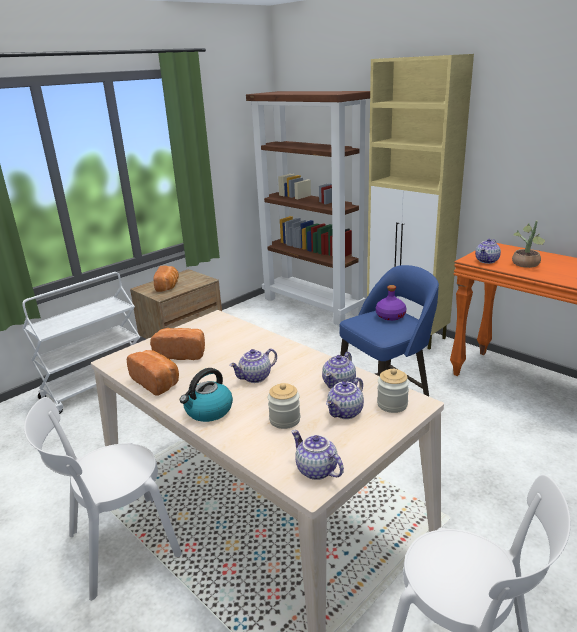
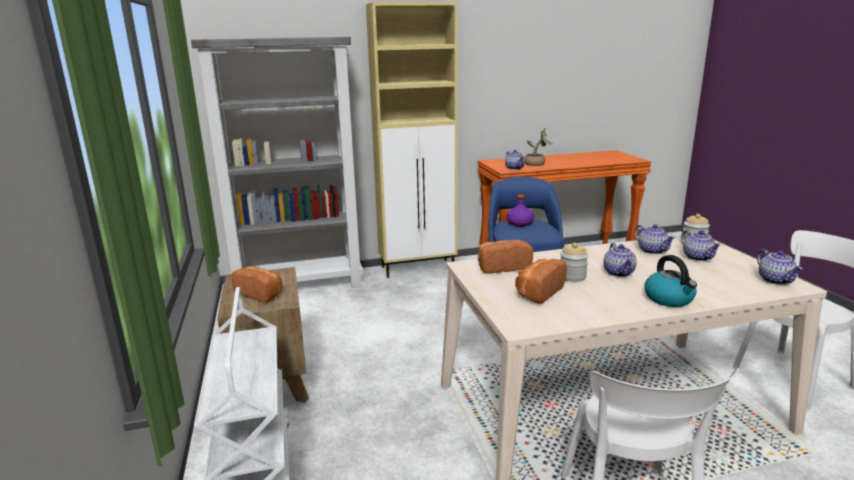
camera: 60 degrees left, 5 degrees down
bread [127,350,179,396] -> bread moved to [478,240,533,273]
brown bookcase [246,91,370,326] -> grey bookcase [191,37,363,288]
jar [268,383,300,429] -> jar moved to [560,243,588,282]
teapot [291,430,344,480] -> teapot turned 90 degrees counterclockwise [757,249,803,285]

